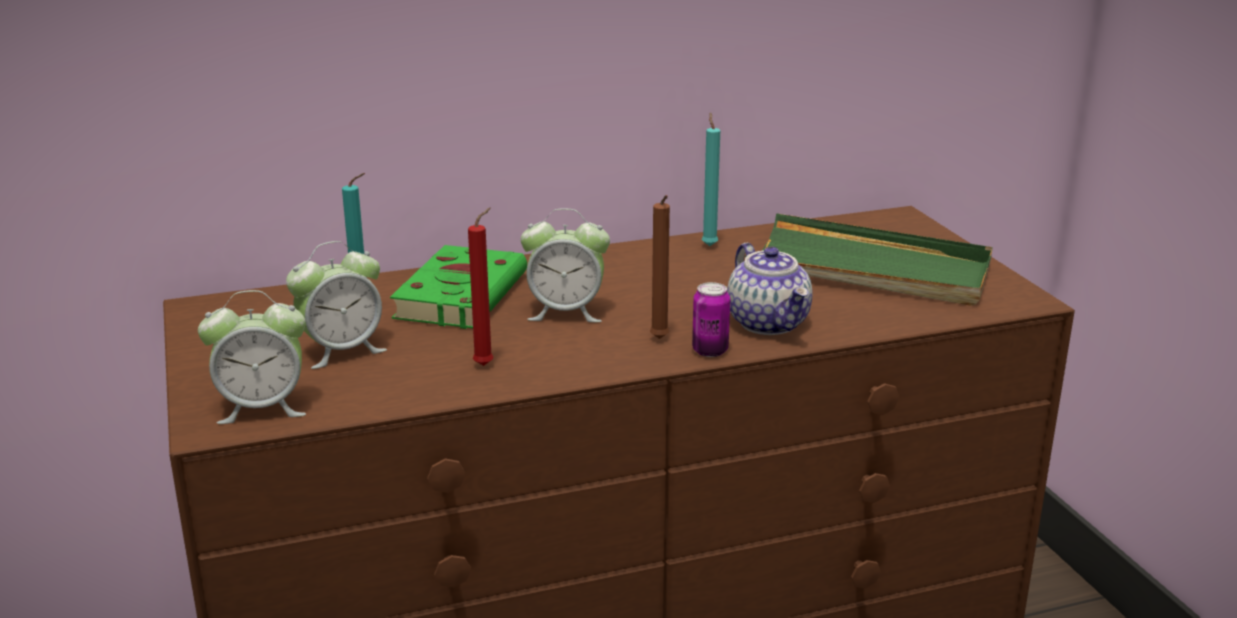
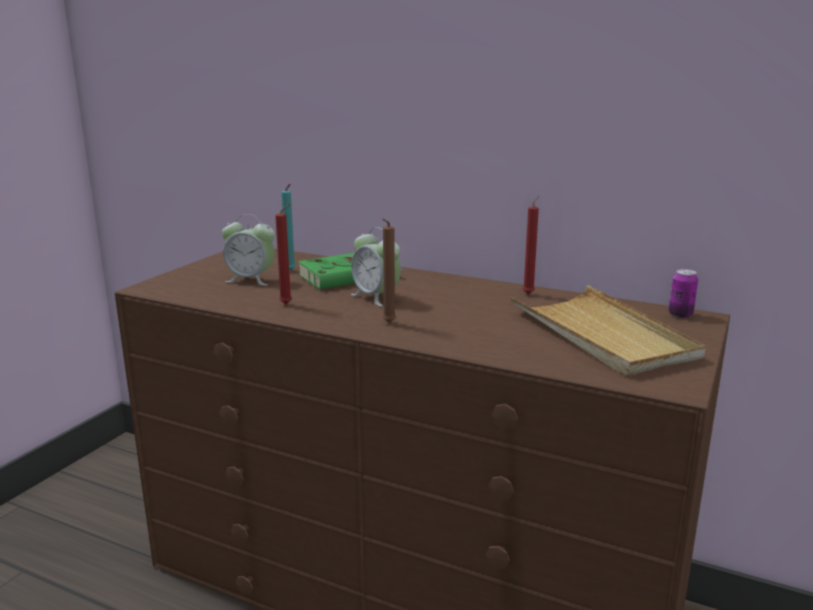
camera: 45 degrees right, 5 degrees down
alarm clock [198,290,306,424] -> none
can [692,282,730,357] -> can moved to [668,269,698,318]
turquoise candle [702,112,720,246] -> red candle [523,196,539,294]
teapot [727,243,812,335] -> none
green tray [745,213,993,306] -> beige tray [510,285,706,376]

